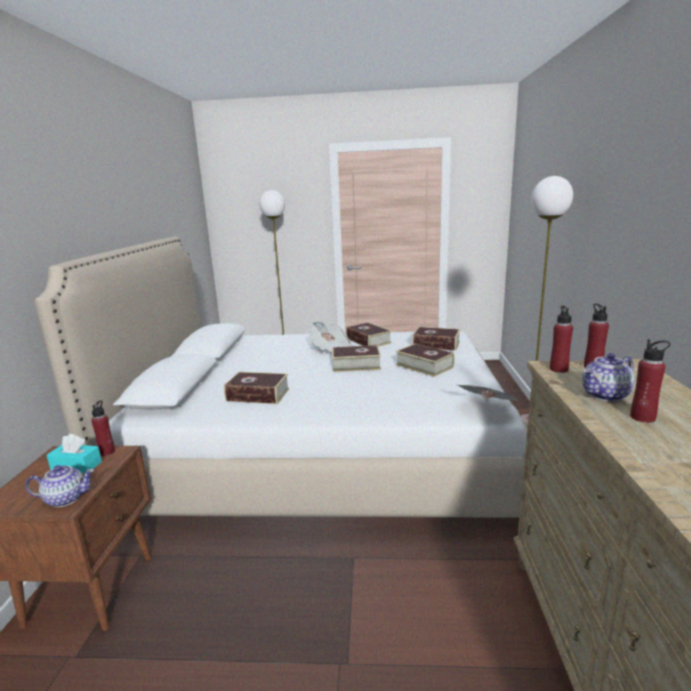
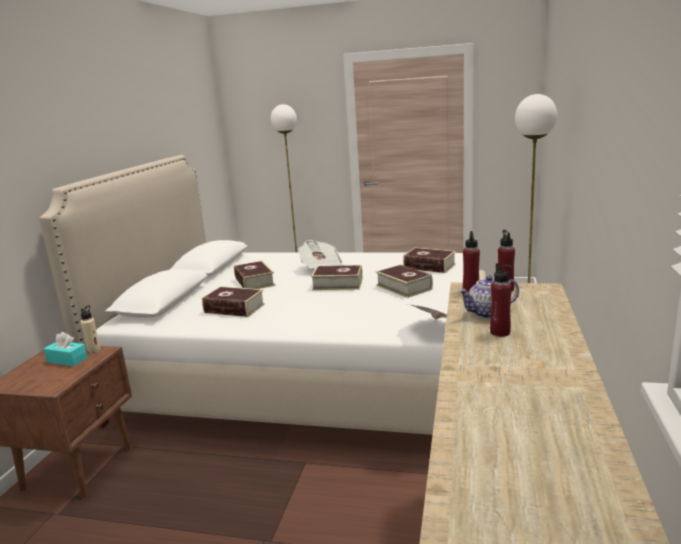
camera: 10 degrees right, 0 degrees up
teapot [26,465,94,507] -> none
red bottle [91,401,115,456] -> beige bottle [81,305,101,353]
book [346,322,392,347] -> book moved to [234,261,275,289]

